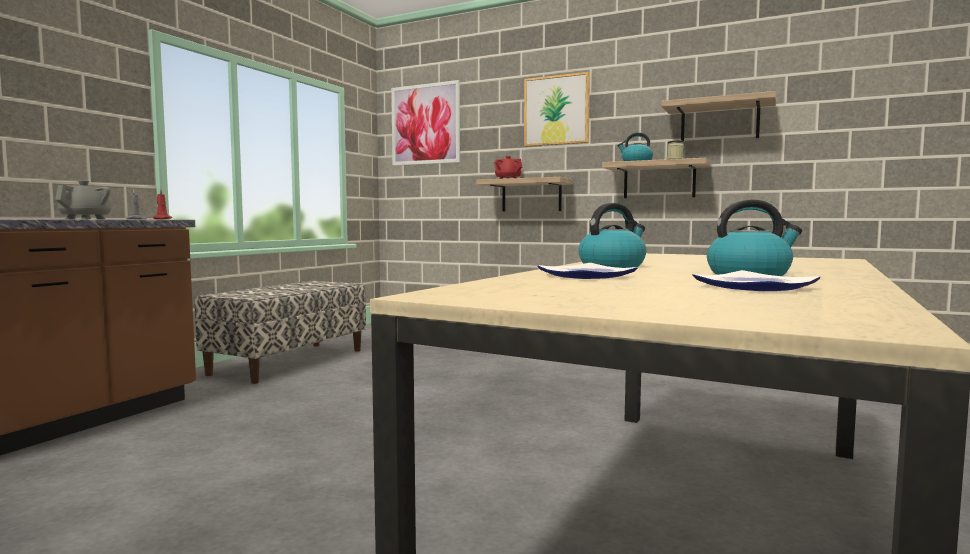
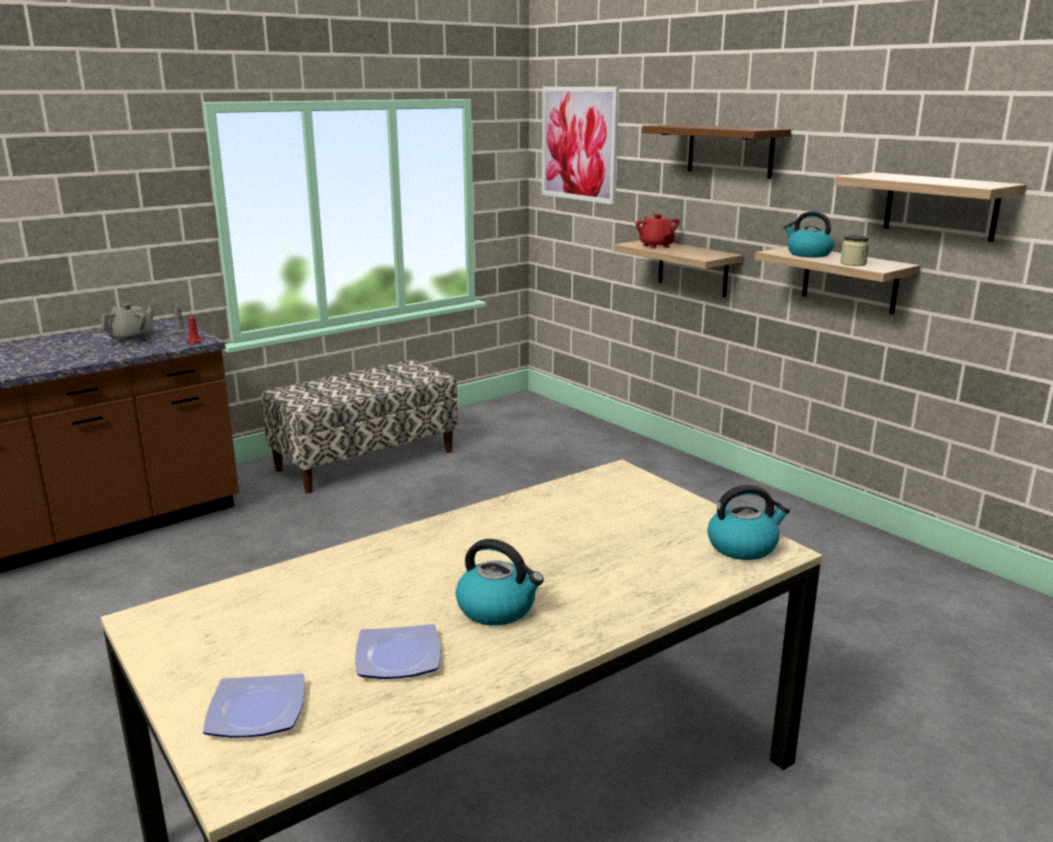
camera: 25 degrees right, 15 degrees up
picture [524,72,590,147] -> brown shelf [642,124,791,179]
plate [537,263,638,279] -> plate moved to [203,674,305,738]
kettle [578,203,646,268] -> kettle moved to [707,485,790,560]

